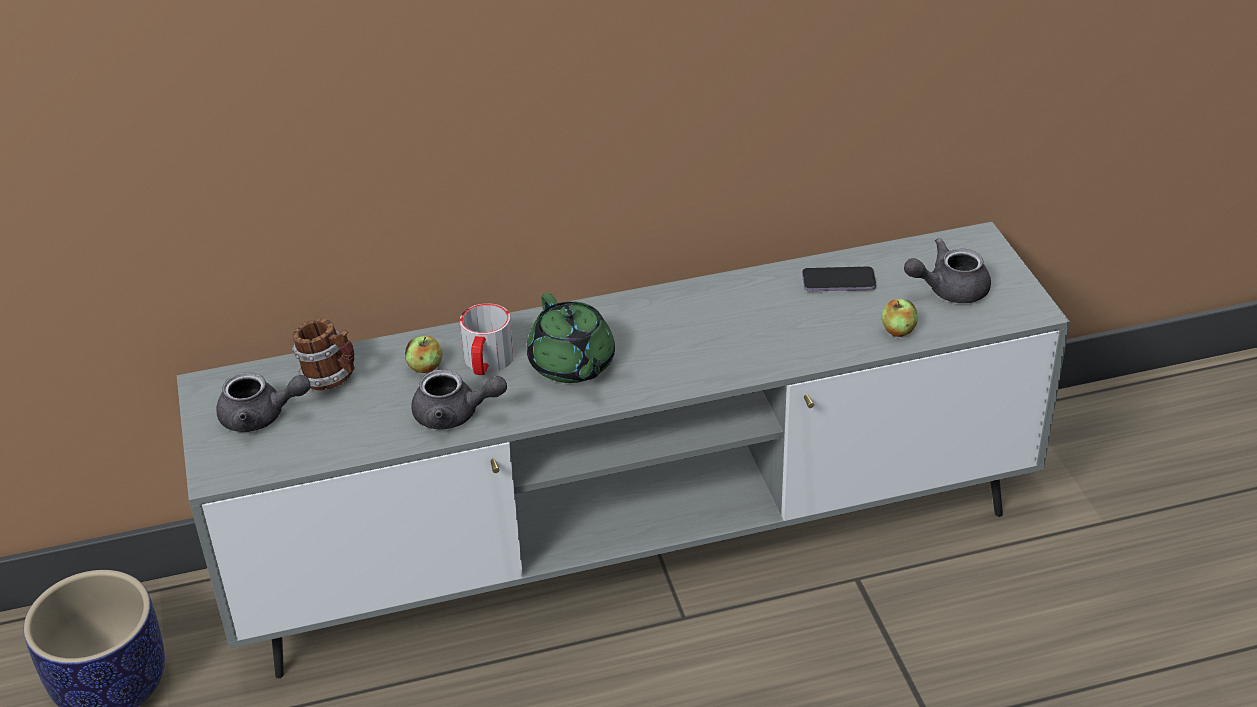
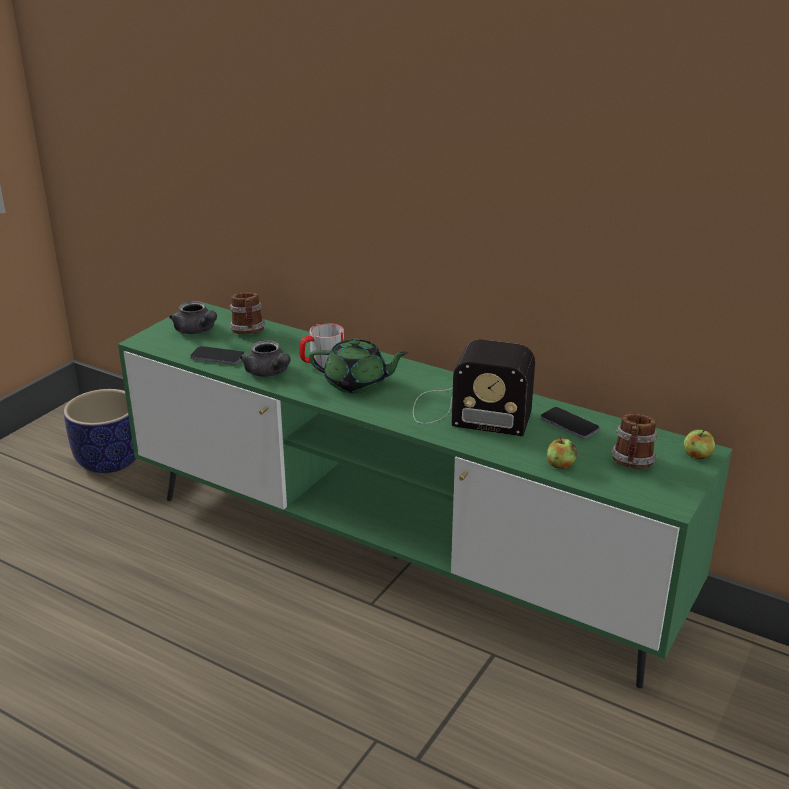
camera: 45 degrees right, 10 degrees down
grey tv stand [177,222,1070,678] -> green tv stand [118,301,732,688]
apple [405,335,442,373] -> apple moved to [684,429,715,459]
green teapot [527,293,615,383] -> green teapot turned 105 degrees counterclockwise [309,338,409,393]
grey teapot [904,238,991,303] -> mug [611,414,658,469]
none -> phone [190,346,245,365]
none -> radio [413,340,535,436]

